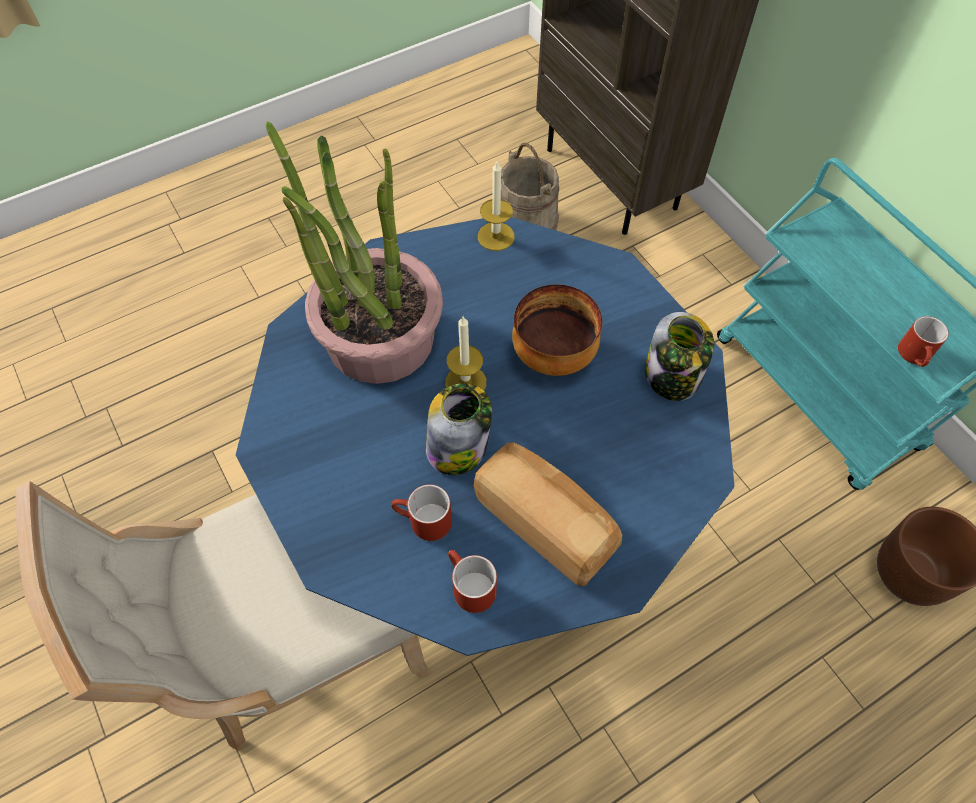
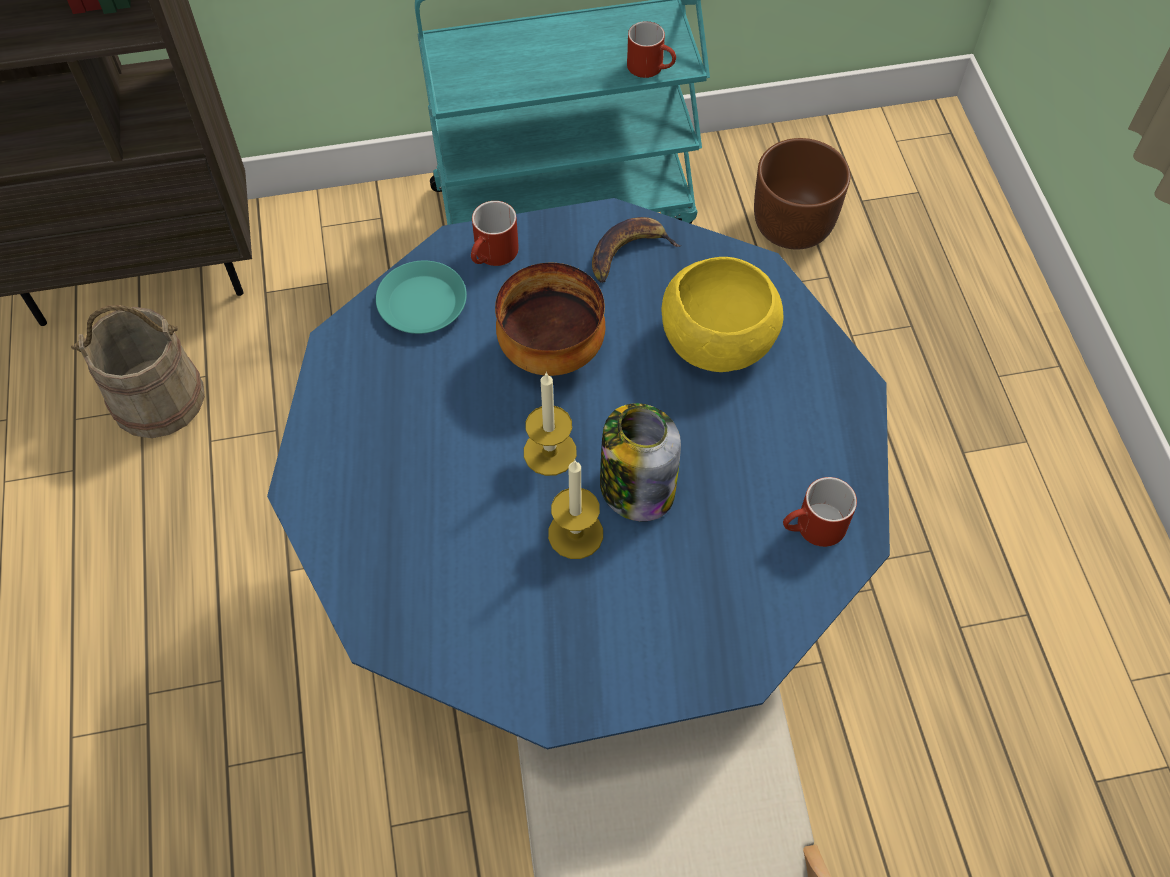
camera: 70 degrees left, 0 degrees up
potted plant [265,122,443,384] -> none
red mug [391,484,452,541] -> red mug moved to [471,201,519,266]
bread [474,443,622,586] -> none
candle [478,162,515,251] -> candle moved to [548,459,603,559]
jar [645,312,714,401] -> banana [592,217,681,283]
none -> turquoise plate [376,260,467,334]
none -> yellow bowl [661,257,784,372]

